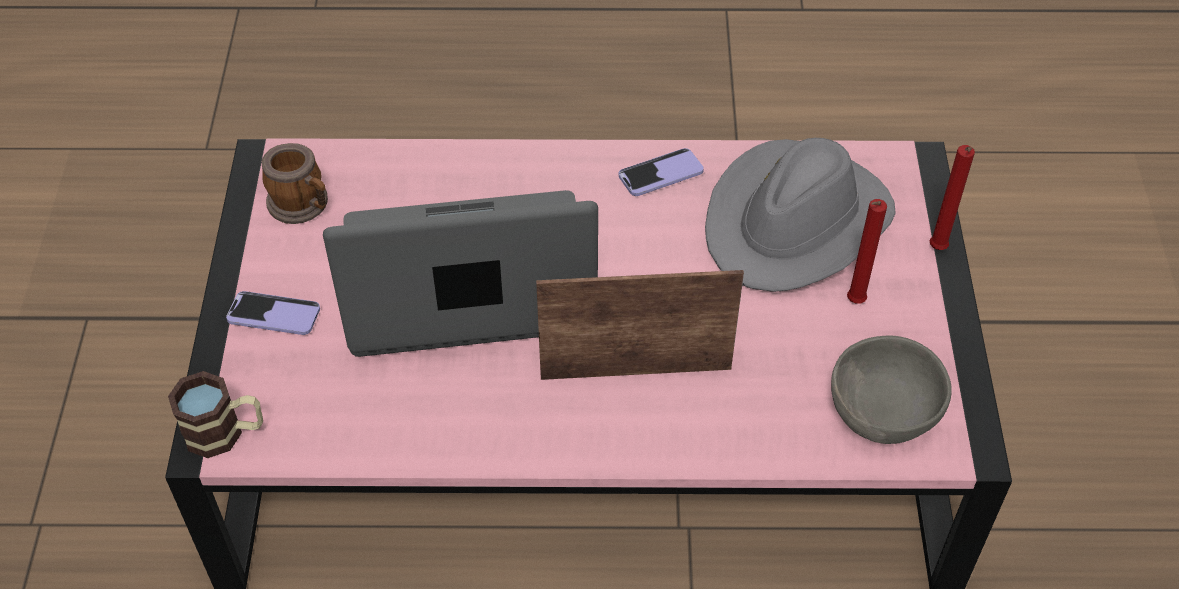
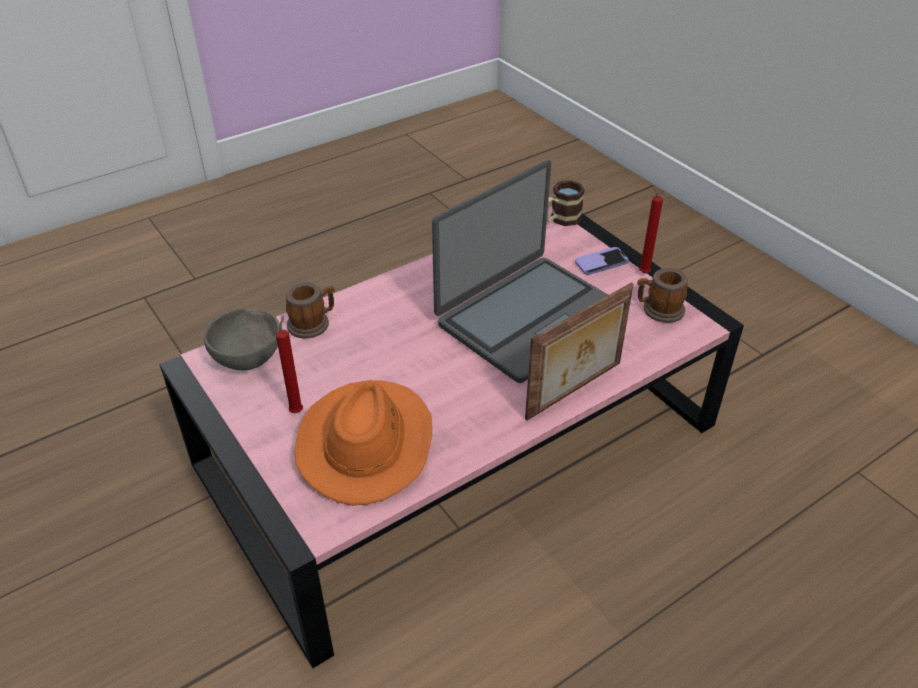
camera: 145 degrees right, 10 degrees down
picture frame [536,270,744,380] -> picture frame moved to [525,283,633,421]
phone [619,148,704,196] -> none
grey hat [705,138,896,292] -> orange hat [295,380,432,506]
red candle [930,145,975,250] -> red candle moved to [639,184,663,273]
none -> mug [286,282,335,338]

